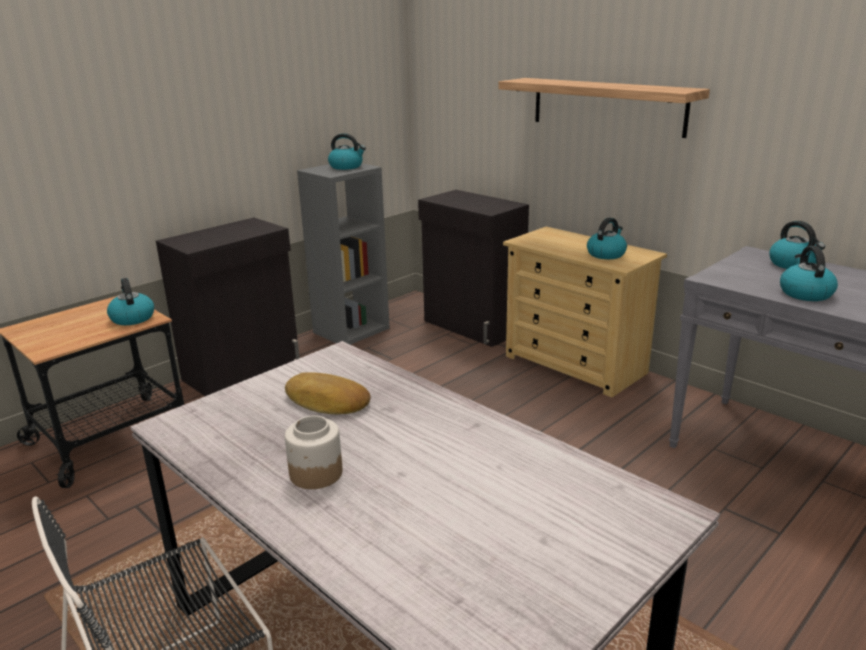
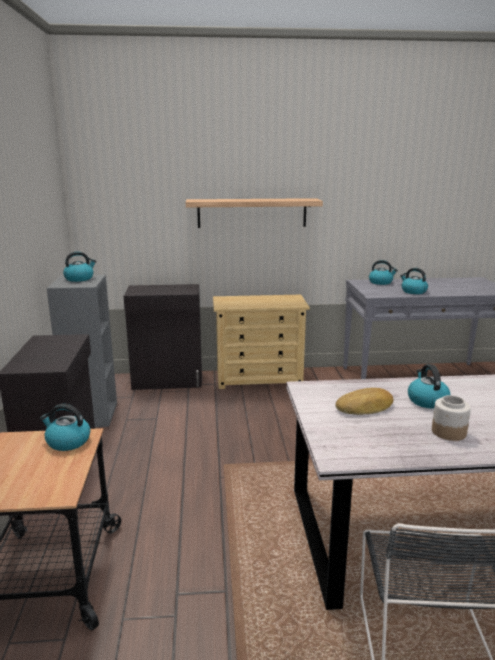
camera: 50 degrees left, 5 degrees down
kettle [587,218,627,259] -> kettle moved to [408,364,451,409]

